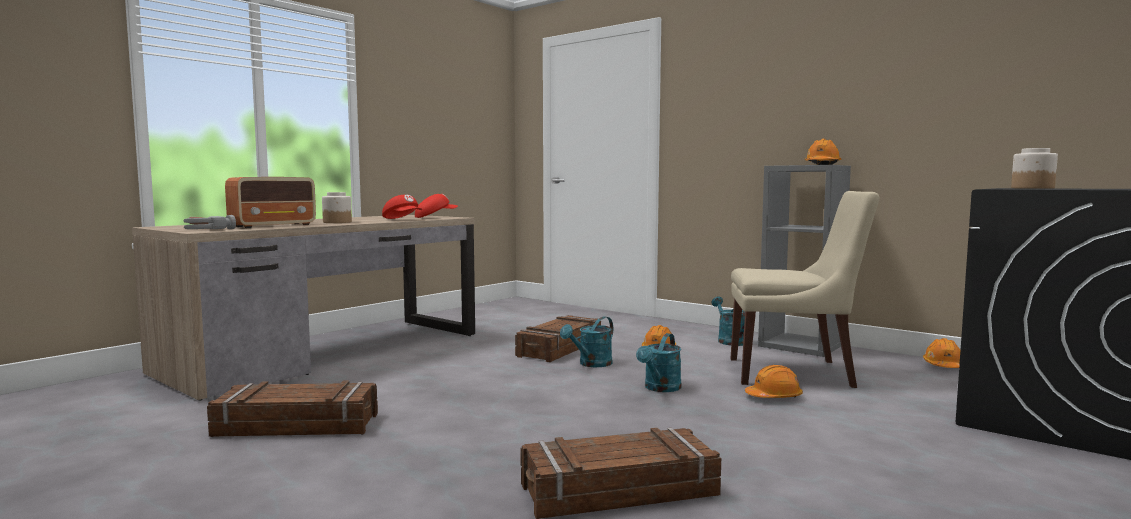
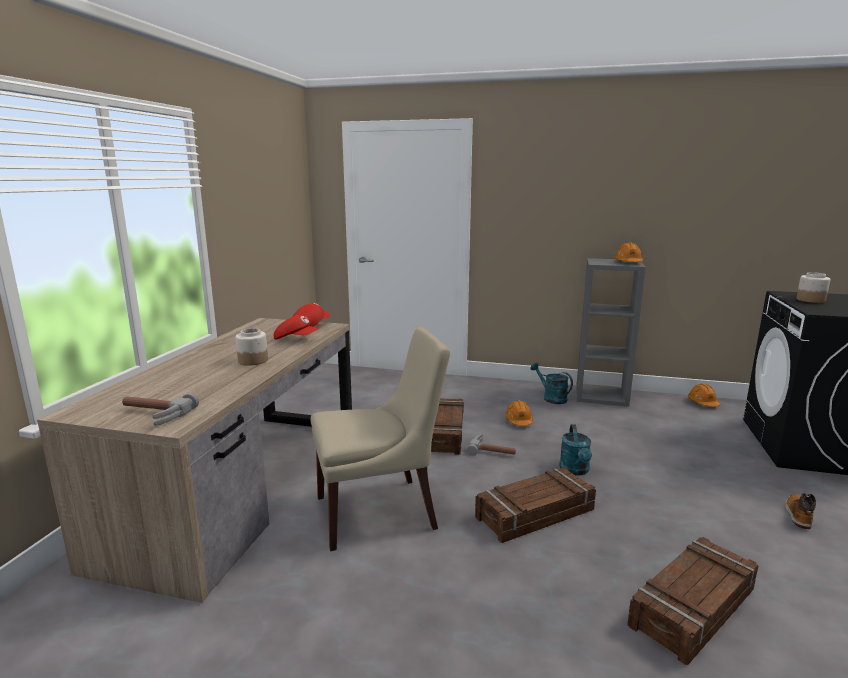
camera: 25 degrees left, 10 degrees up
crate [207,380,378,437] -> crate moved to [475,468,596,543]
radio [225,177,316,228] -> none
turquoise watering can [560,317,613,367] -> hammer [467,434,516,455]
beige chair [730,191,879,388] -> beige chair moved to [311,327,450,551]
orange hard hat [745,365,803,398] -> none
none -> boot [785,493,816,529]

